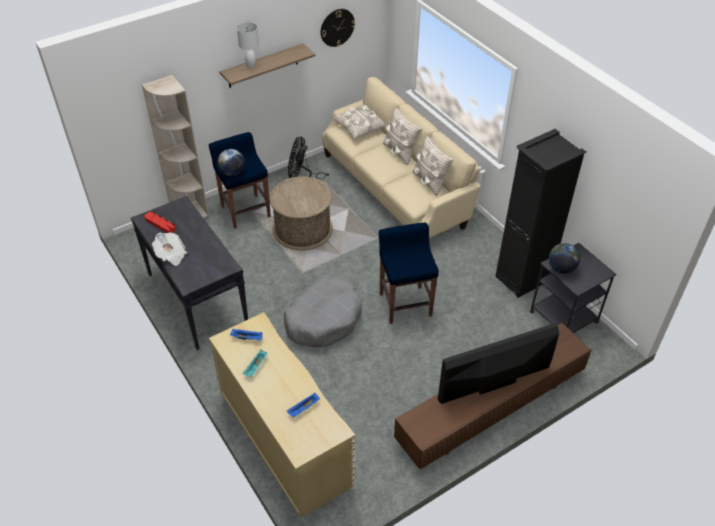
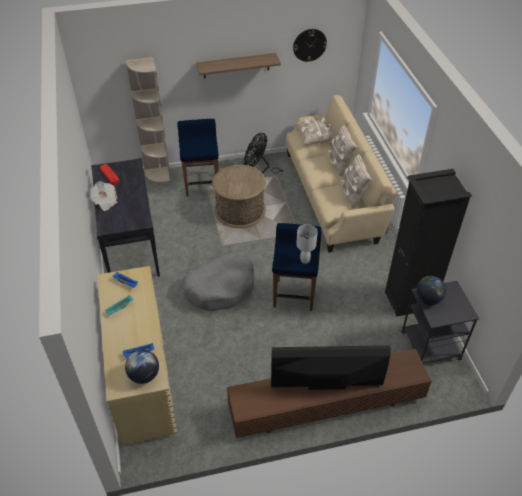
camera: 20 degrees right, 0 degrees up
globe [217,149,245,176] -> globe moved to [125,350,159,384]
white table lamp [237,22,259,68] -> white table lamp moved to [296,224,318,264]

